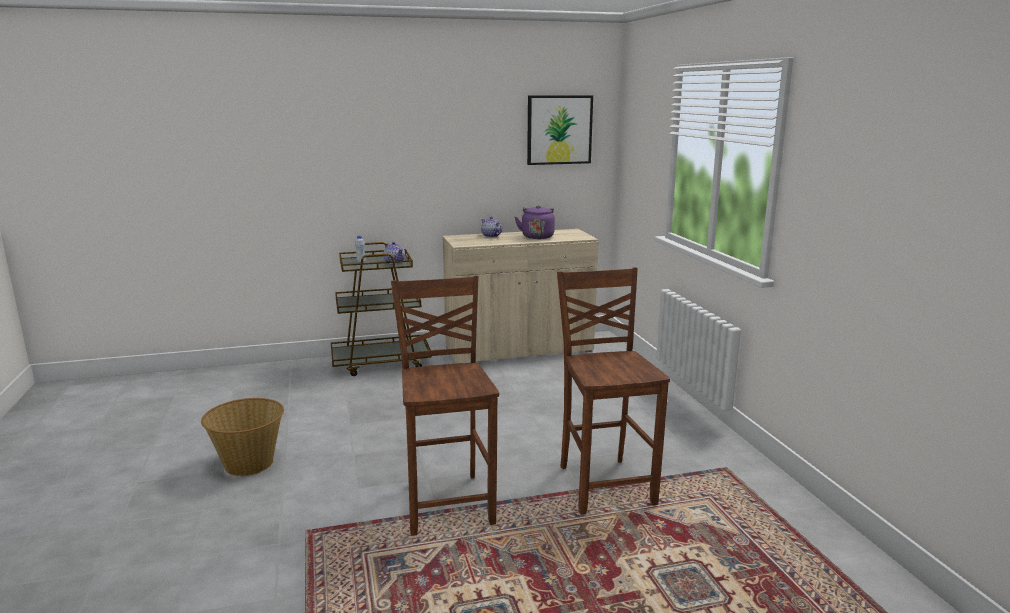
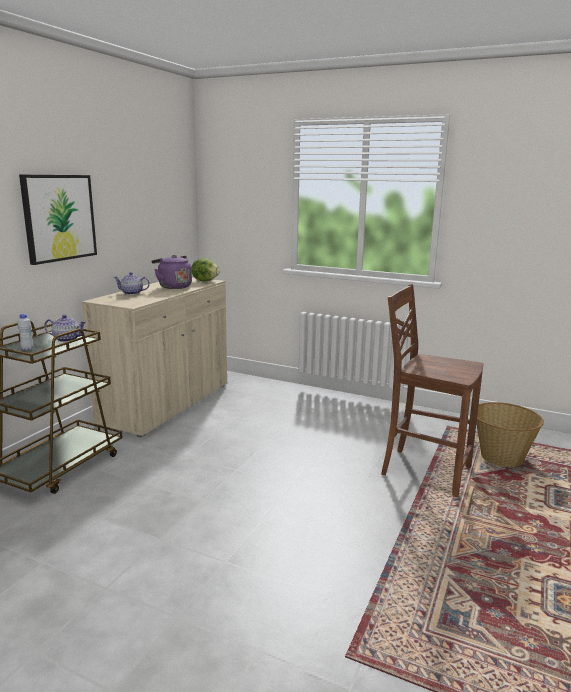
camera: 50 degrees left, 0 degrees up
basket [201,398,284,476] -> basket moved to [476,402,544,467]
brown chair [391,276,499,536] -> none
picture [527,95,593,165] -> picture moved to [19,174,97,265]
none -> lettuce [191,258,220,281]

